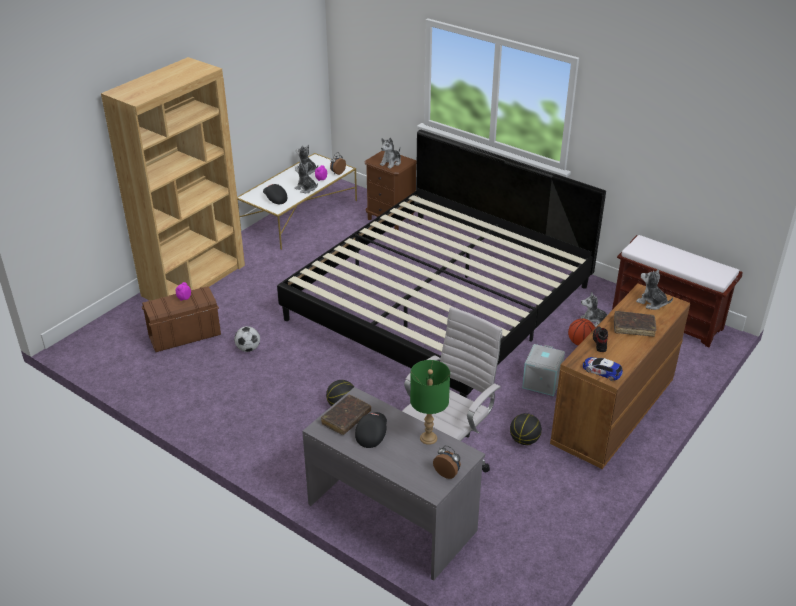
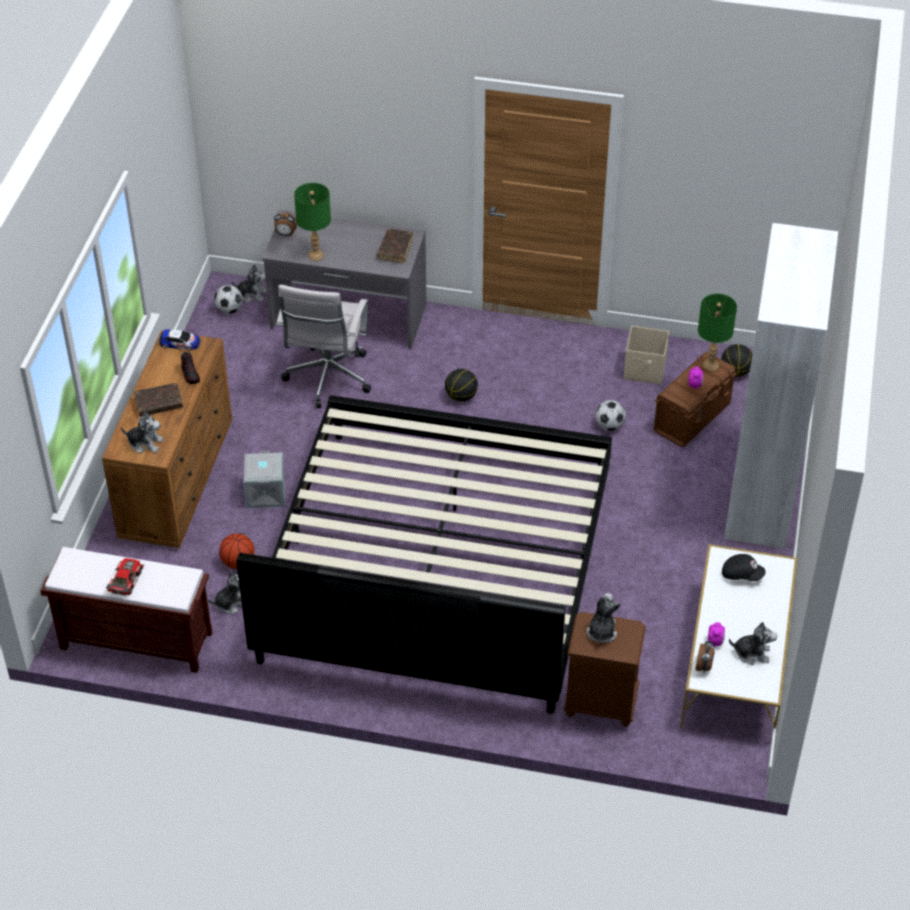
camera: 155 degrees right, 10 degrees up
brown bookcase [101,57,245,301] -> white bookcase [724,223,838,549]
plush toy [294,162,318,193] -> plush toy moved to [232,264,267,302]
black cap [355,412,387,448] -> none
basketball [510,413,542,445] -> basketball moved to [721,344,752,377]
none -> toy car [106,558,144,596]
none -> football [214,285,243,314]
none -> beige storage box [624,326,669,385]
none -> green table lamp [698,294,737,371]

